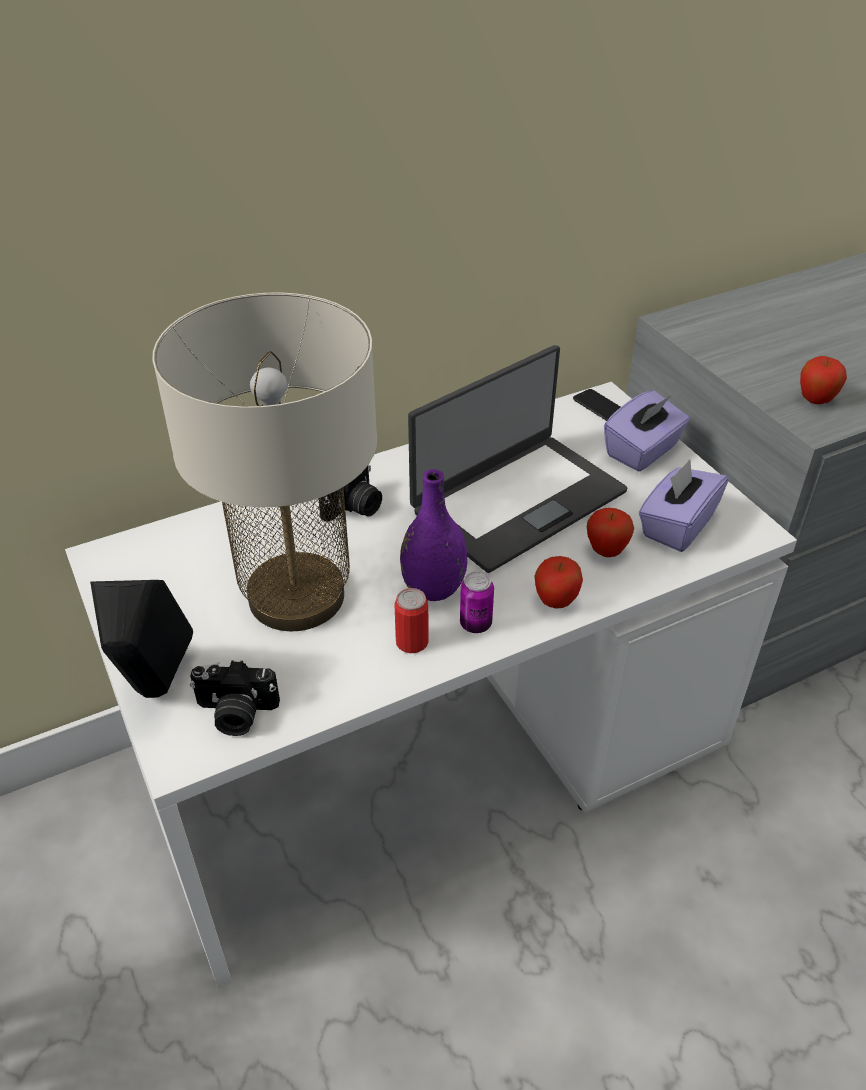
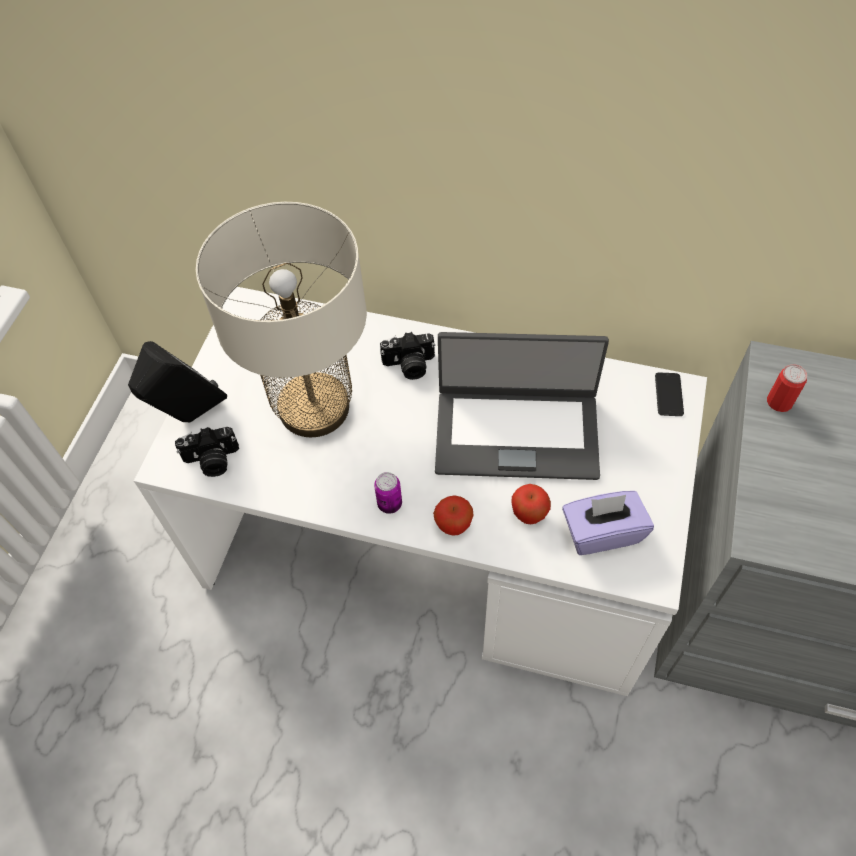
camera: 45 degrees right, 15 degrees up
camera [190,660,280,736] -> camera turned 60 degrees counterclockwise [175,427,239,477]
can [394,588,429,653] -> can moved to [767,364,807,412]
purple vase [400,469,467,601] -> none
purple tissue box [604,390,690,471] -> none
apple [800,356,847,404] -> none

